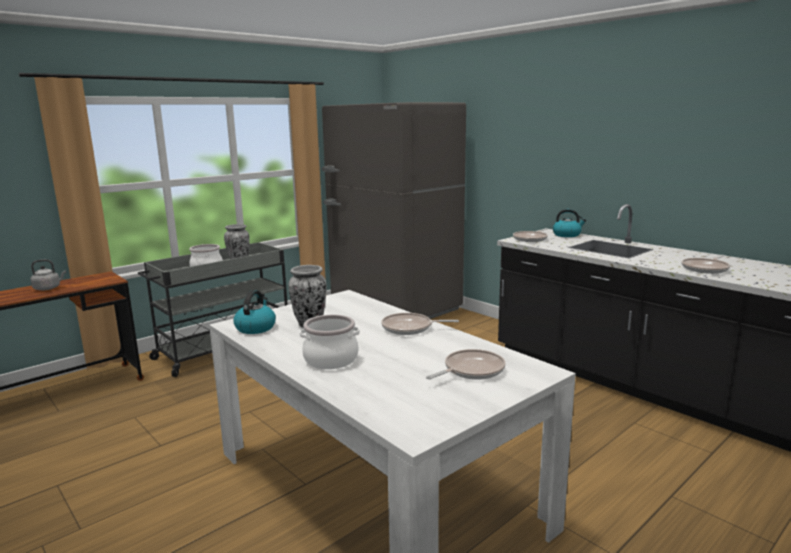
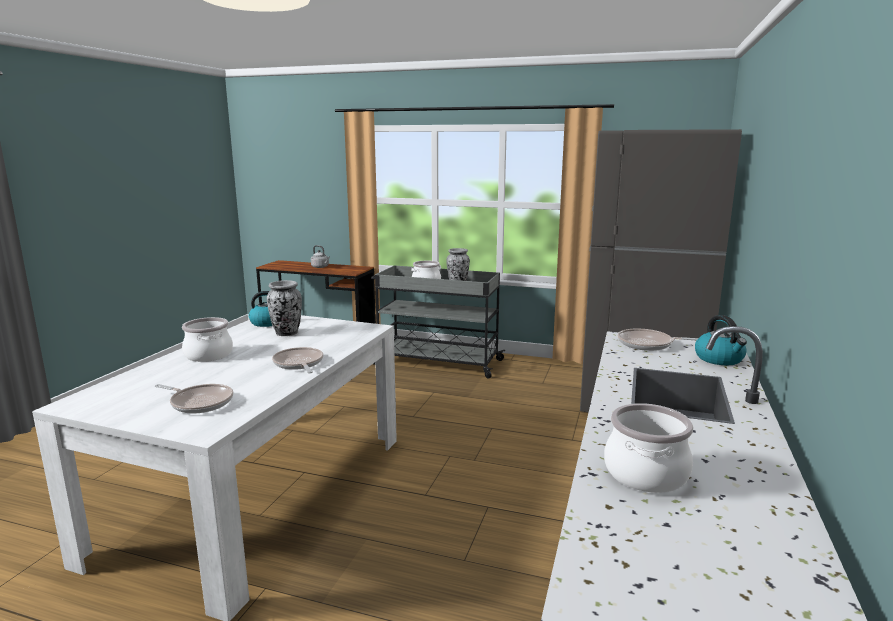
camera: 60 degrees right, 0 degrees up
frying pan [682,255,730,274] -> cooking pot [604,403,693,493]

